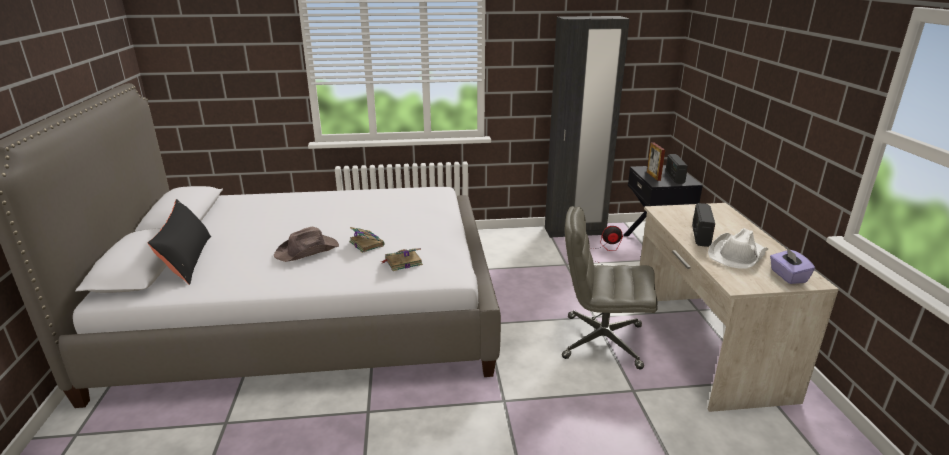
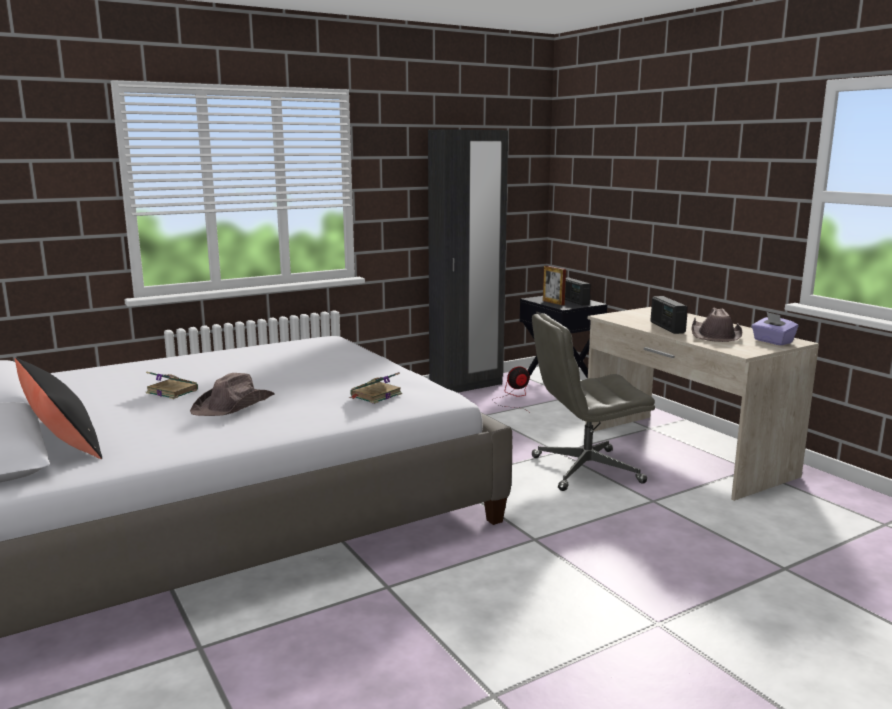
camera: 25 degrees left, 10 degrees down
book [349,227,385,253] -> book moved to [146,371,198,399]
white hat [708,228,768,269] -> brown hat [691,307,742,342]

